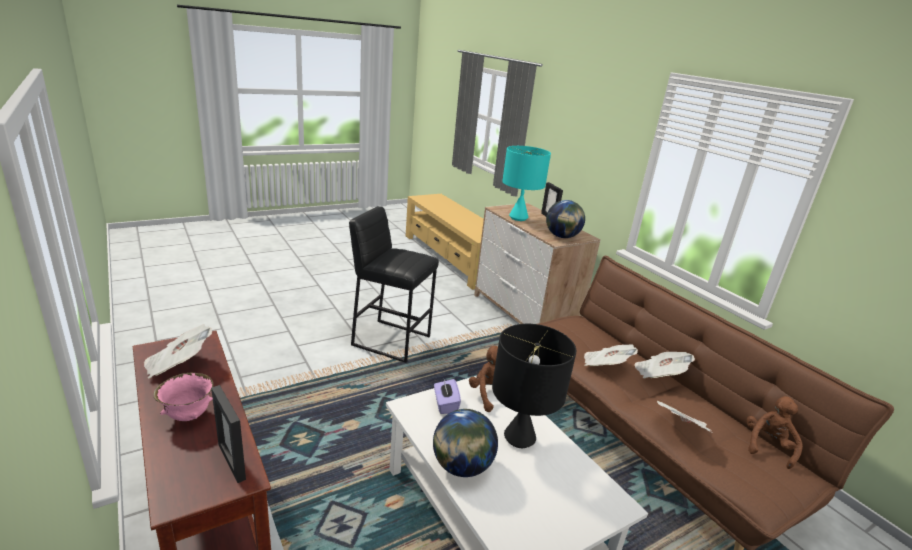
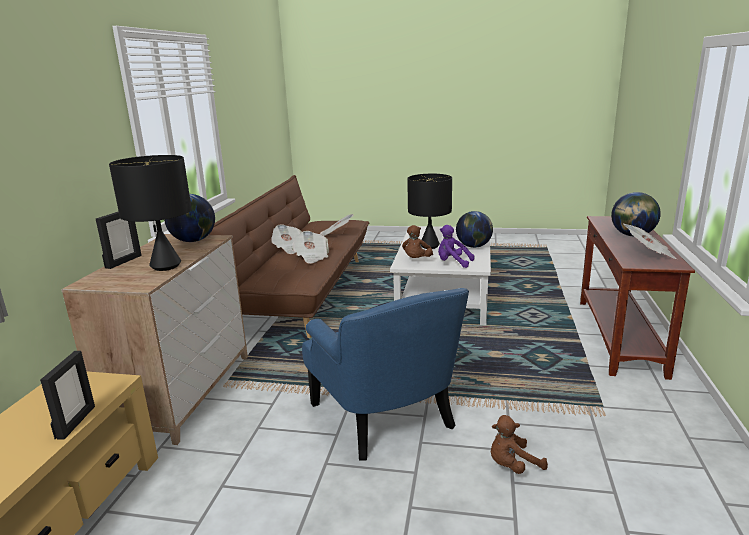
camera: 135 degrees left, 5 degrees down
pink bowl [153,373,213,421] -> globe [611,192,661,236]
picture frame [211,385,246,483] -> picture frame moved to [40,351,95,440]
black stool [349,206,439,363] -> blue armchair [302,288,469,461]
purple tissue box [434,379,461,414] -> purple plush toy [438,225,475,268]
turquoise table lamp [502,146,551,221] -> black table lamp [109,155,192,271]
brown plush toy [747,396,803,469] -> brown plush toy moved to [491,415,548,474]

